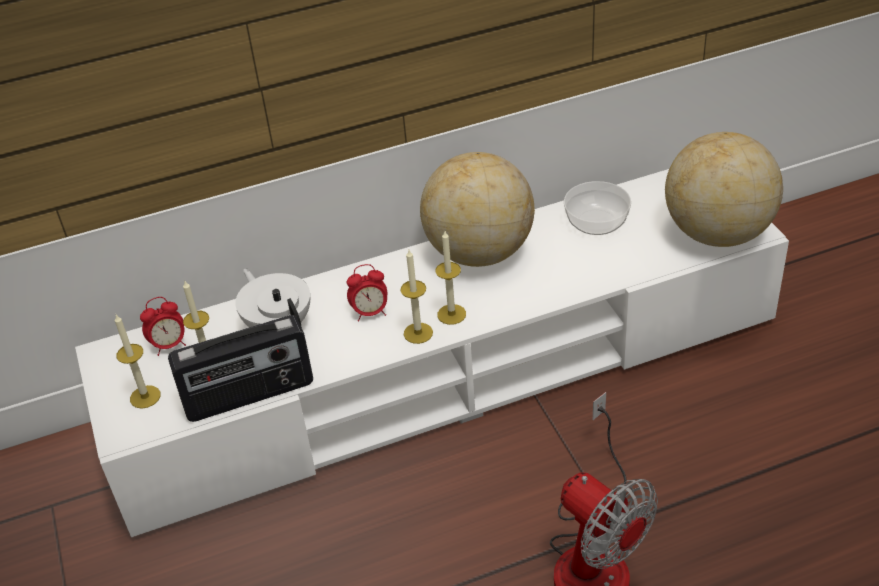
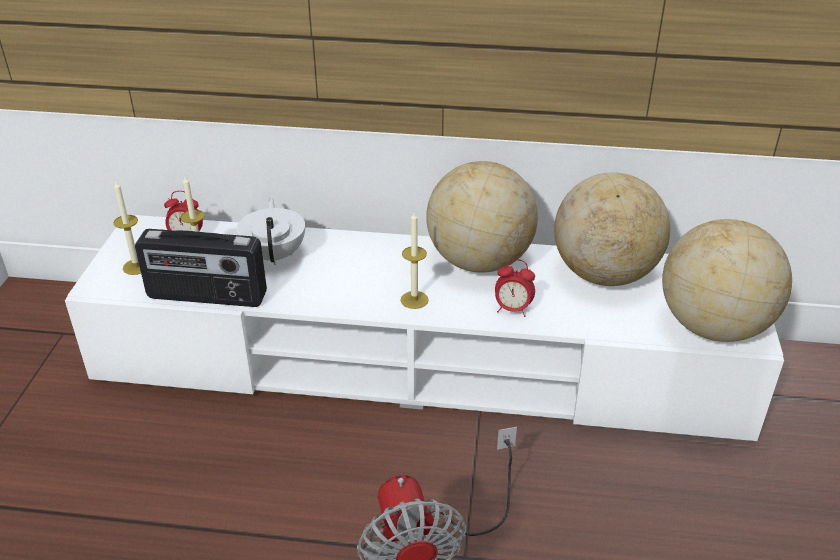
camera: 25 degrees right, 5 degrees down
alarm clock [347,264,387,322] -> alarm clock moved to [495,259,535,317]
candle [400,250,433,344] -> none
bowl [564,181,631,235] -> globe [554,172,670,286]

